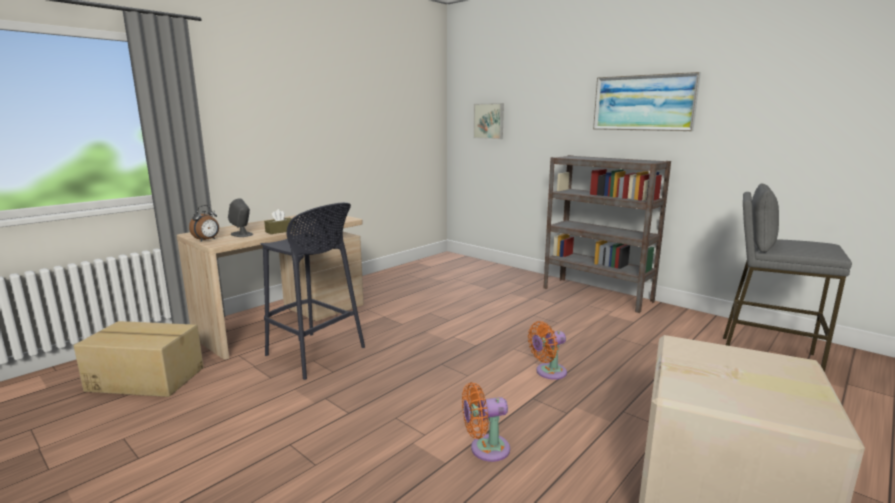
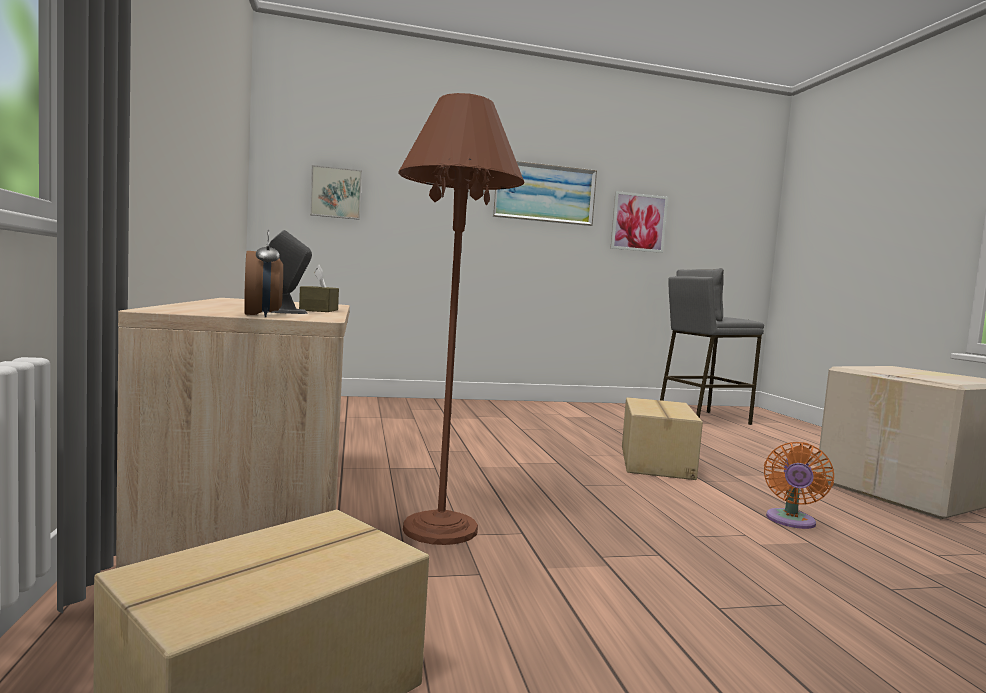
camera: 55 degrees left, 10 degrees down
grey stool [261,202,365,380] -> brown floor lamp [399,93,525,545]
orange fan [528,321,567,380] -> cardboard box [622,397,703,480]
grey bookcase [543,155,671,313] -> none
none -> picture [611,191,668,253]

